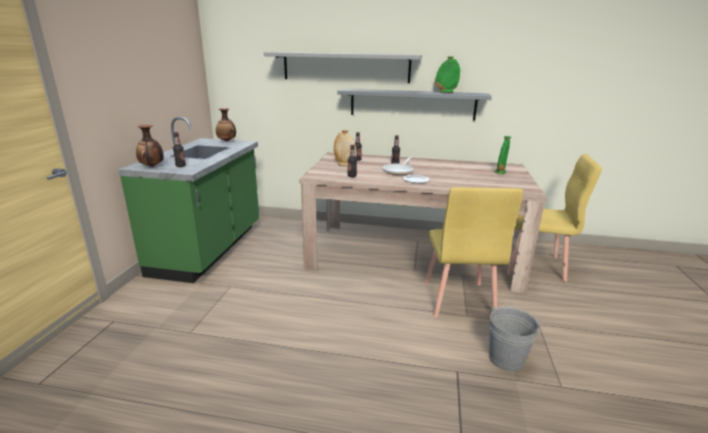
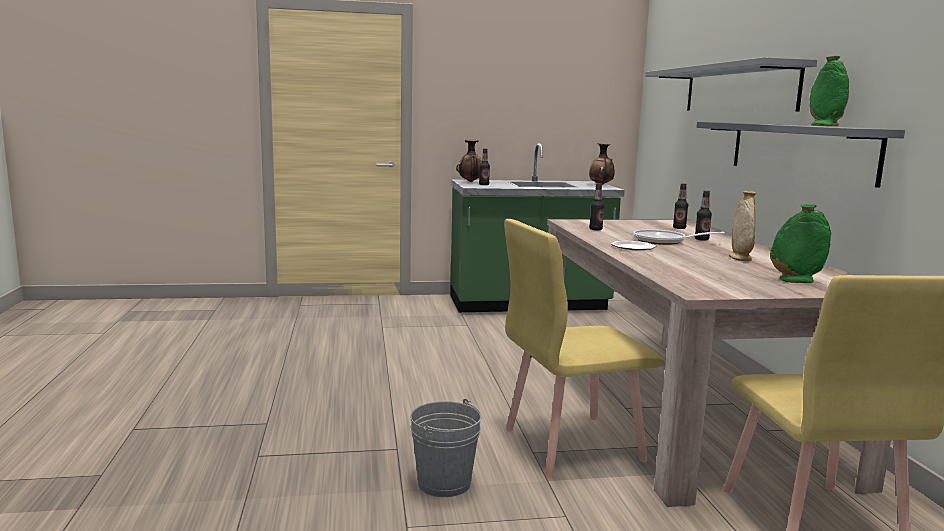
camera: 70 degrees right, 10 degrees down
beige vase [334,130,357,166] -> beige vase moved to [729,191,757,261]

